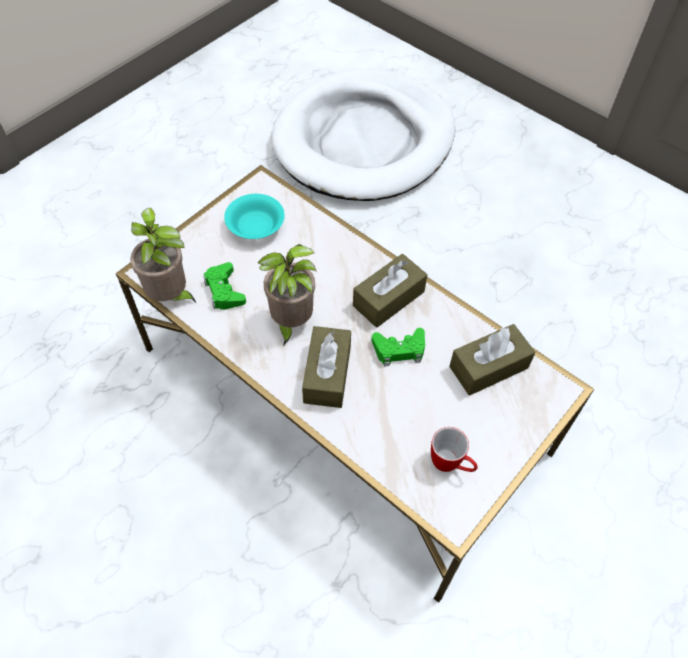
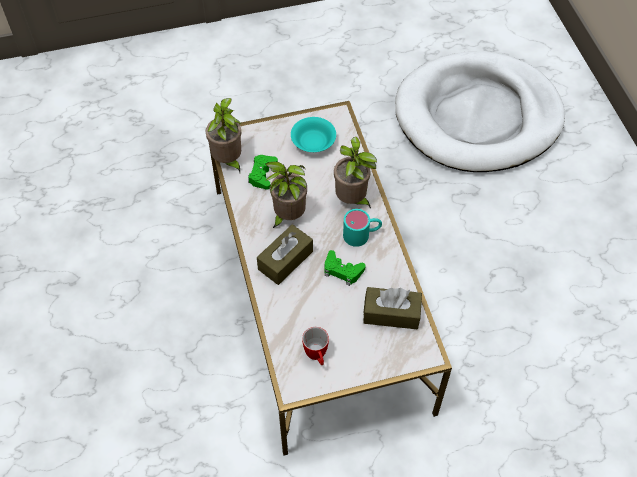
camera: 35 degrees right, 0 degrees up
brown tissue box [353,254,427,328] -> turquoise mug [343,209,382,247]
none -> potted plant [334,137,377,208]

